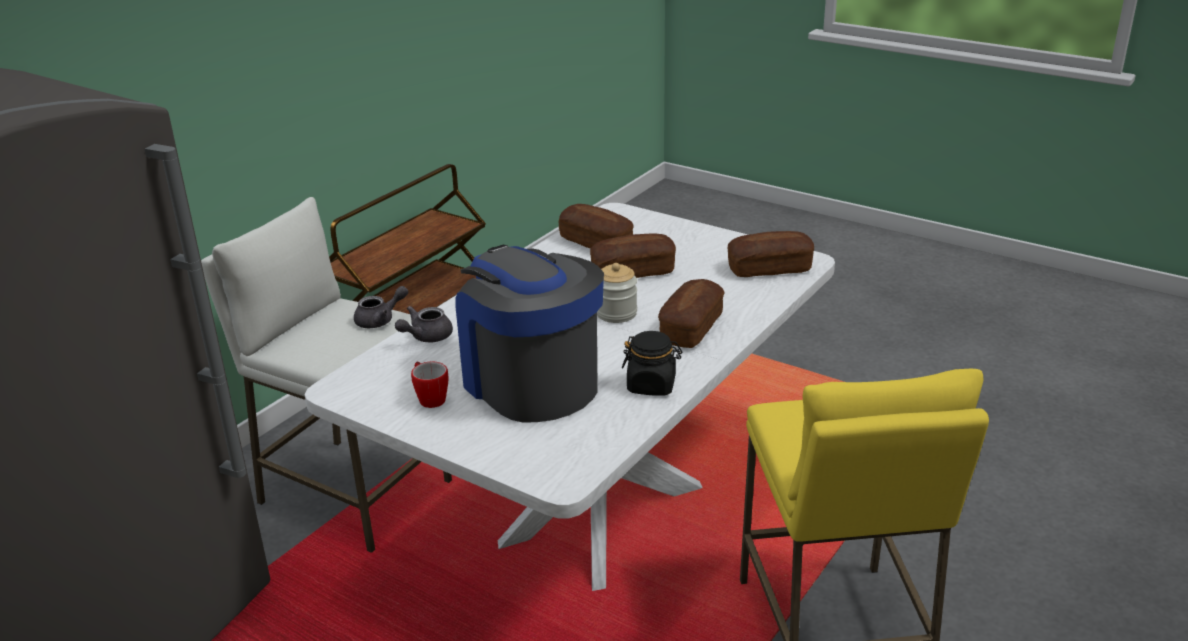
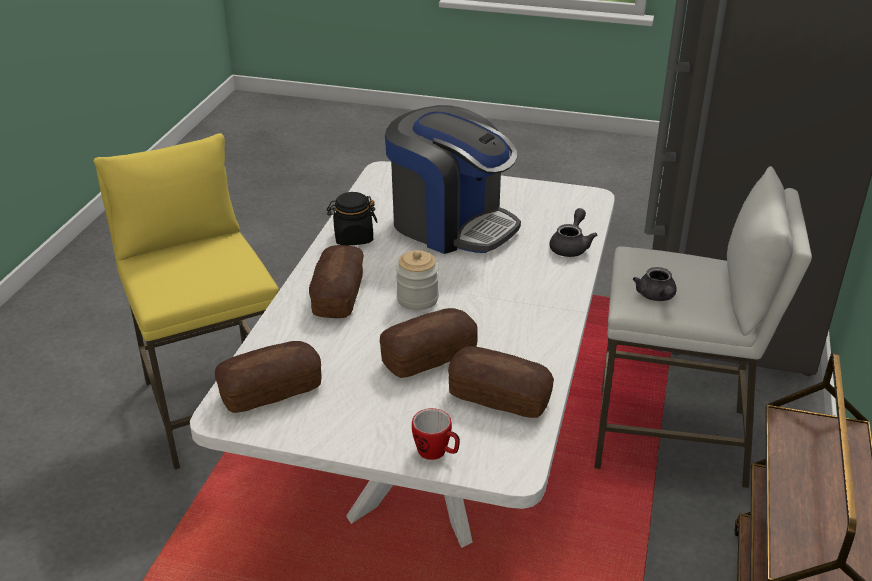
camera: 160 degrees right, 5 degrees up
grey teapot [354,286,408,328] -> grey teapot turned 45 degrees counterclockwise [633,267,677,301]
mug [411,362,449,408] -> mug moved to [412,408,460,460]

